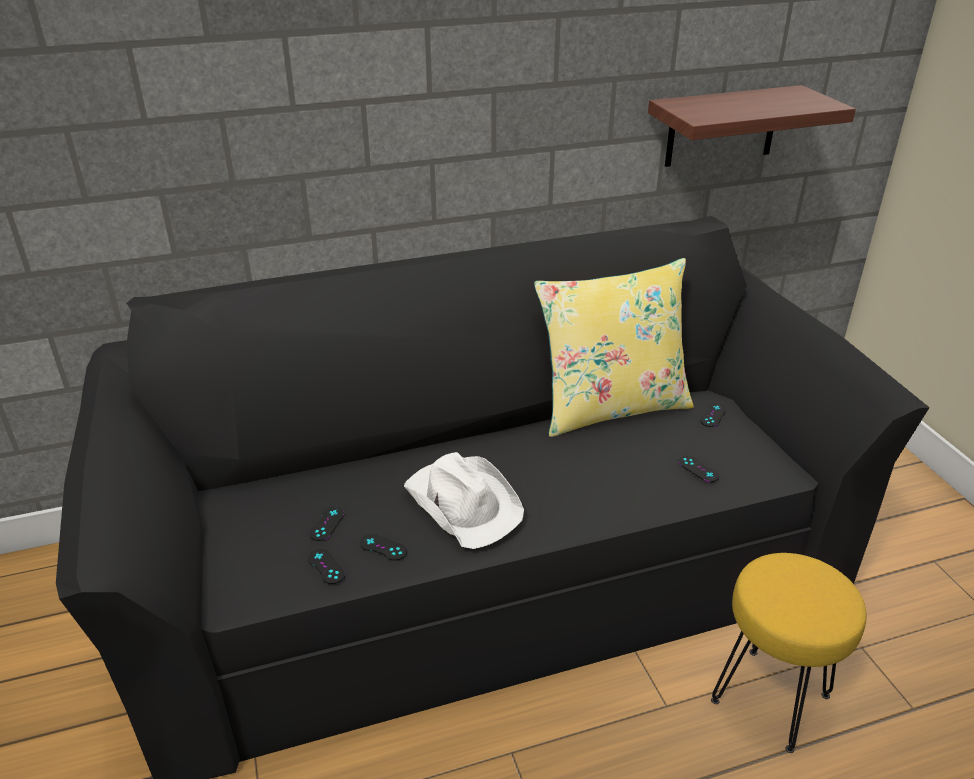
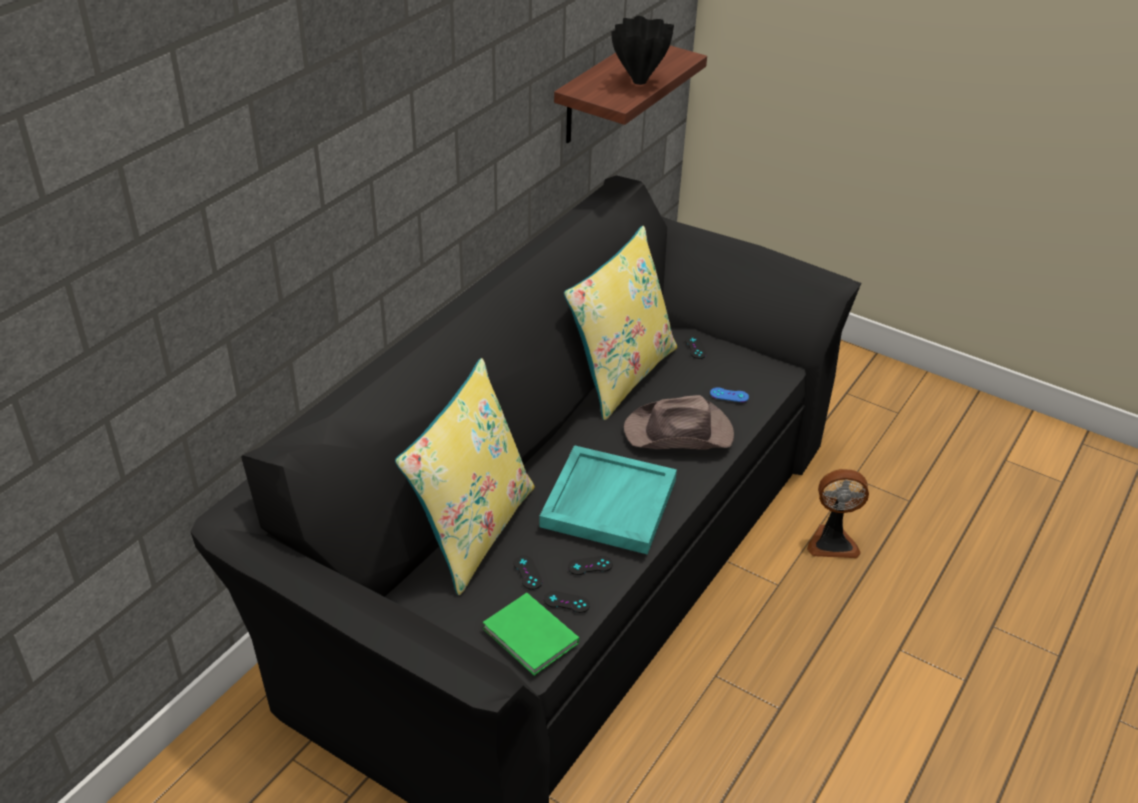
camera: 40 degrees left, 5 degrees up
white hat [404,452,524,549] -> turquoise tray [539,445,677,555]
black game controller [678,455,719,482] -> blue game controller [710,387,749,402]
yellow stool [711,553,867,753] -> fan [807,469,869,558]
none -> yellow pillow [395,358,534,595]
none -> green book [482,593,579,676]
none -> black vase [611,16,674,85]
none -> brown hat [624,395,734,450]

